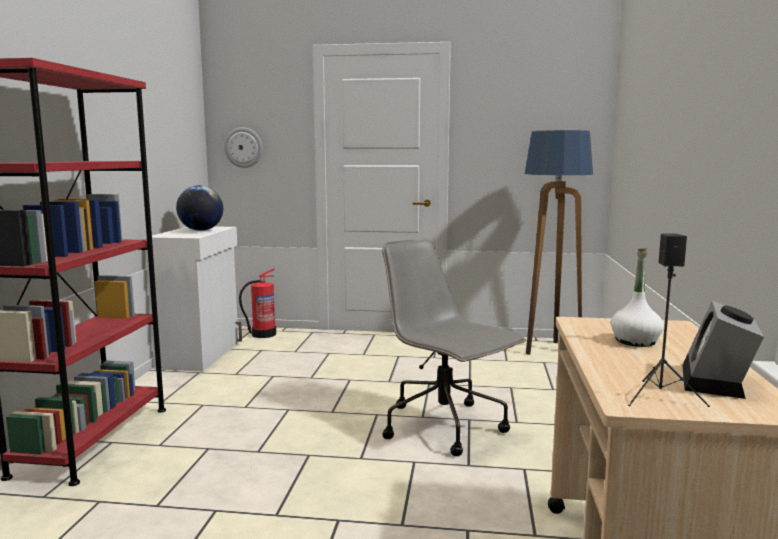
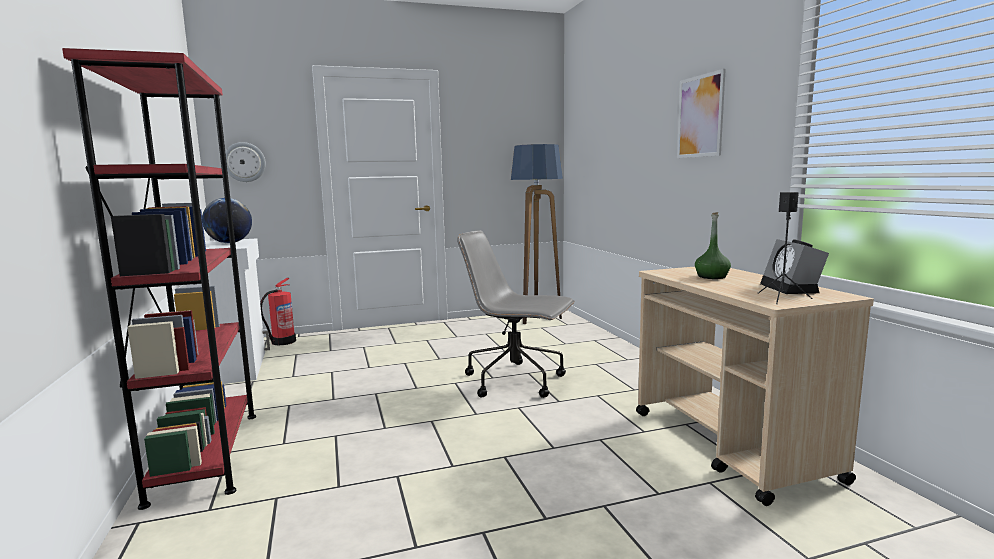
camera: 25 degrees left, 0 degrees up
white bottle [611,248,664,347] -> green bottle [695,212,731,279]
none -> picture [677,69,726,158]

